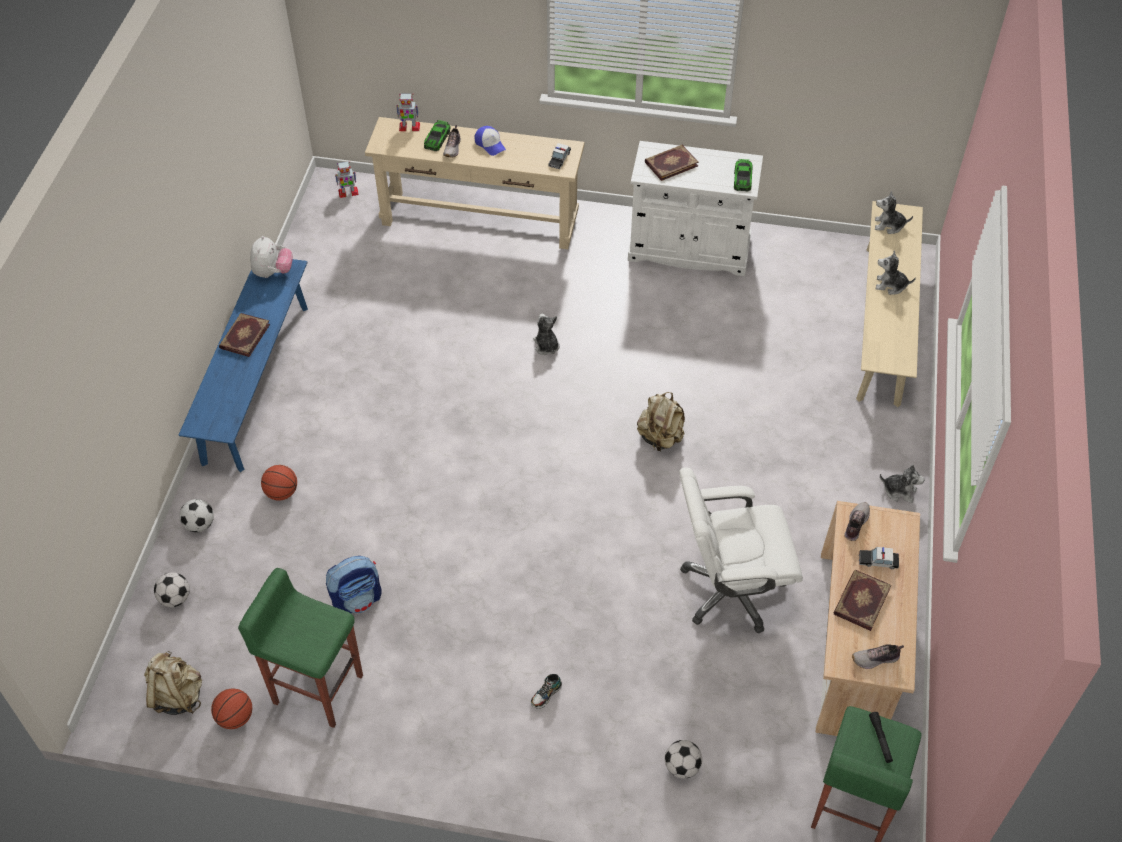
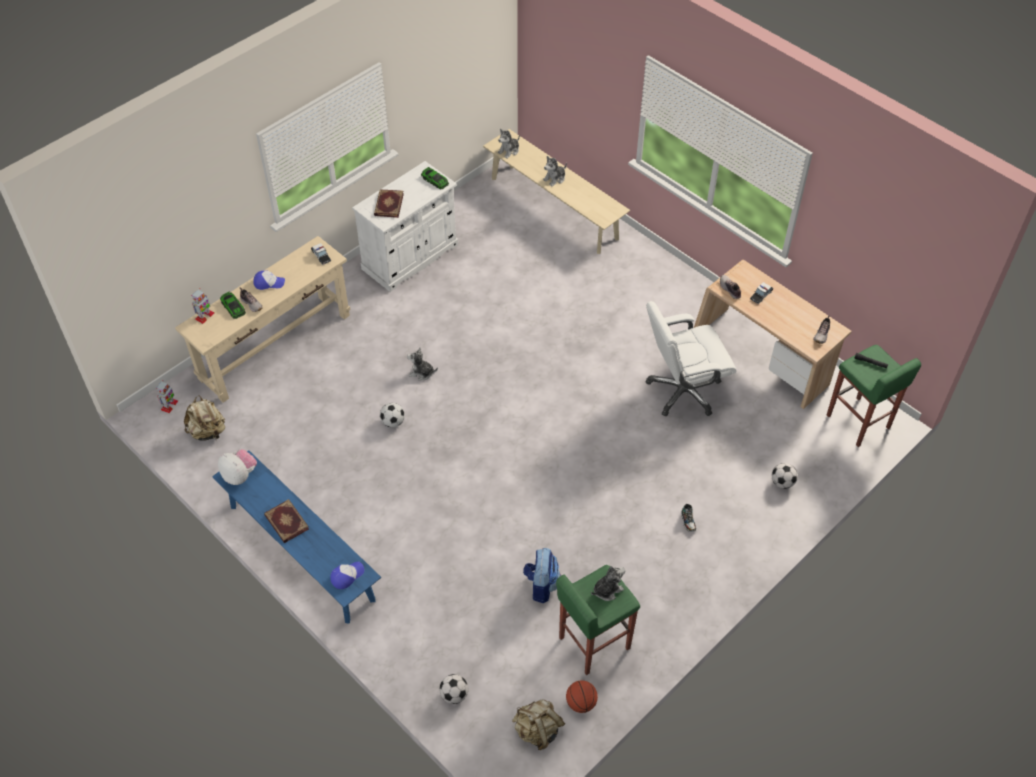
camera: 55 degrees left, 0 degrees up
football [179,499,214,532] -> football moved to [380,403,405,428]
basketball [261,465,297,501] -> none
beige backpack [637,392,685,451] -> beige backpack moved to [184,396,225,441]
white office chair [679,467,803,634] -> white office chair turned 45 degrees clockwise [646,301,737,417]
book [834,570,891,631] -> none
plush toy [880,465,924,503] -> plush toy moved to [591,566,626,601]
none -> cap [330,562,364,589]

